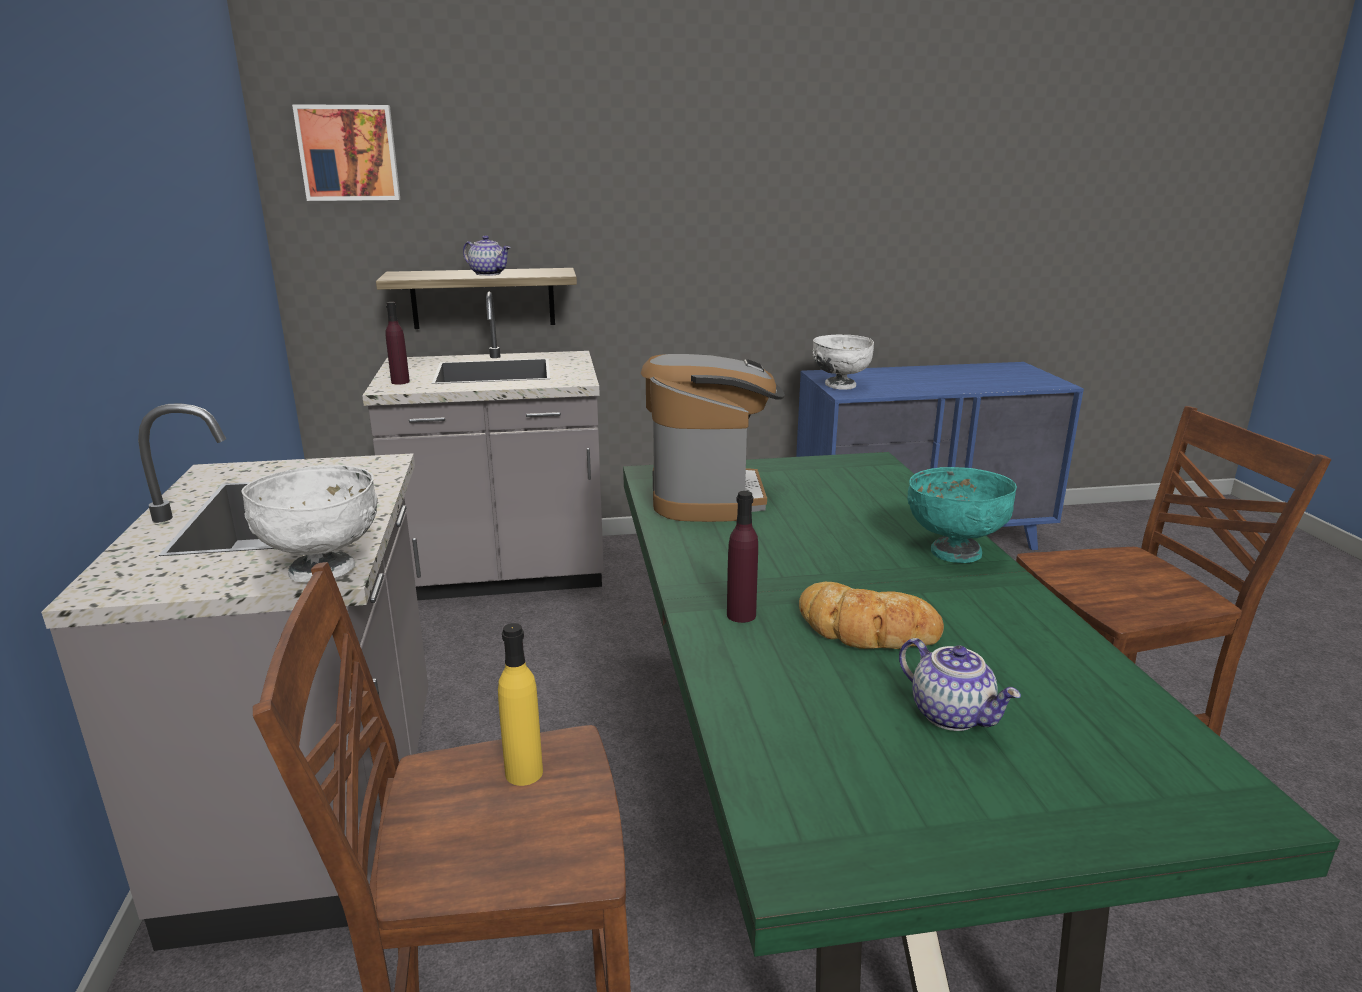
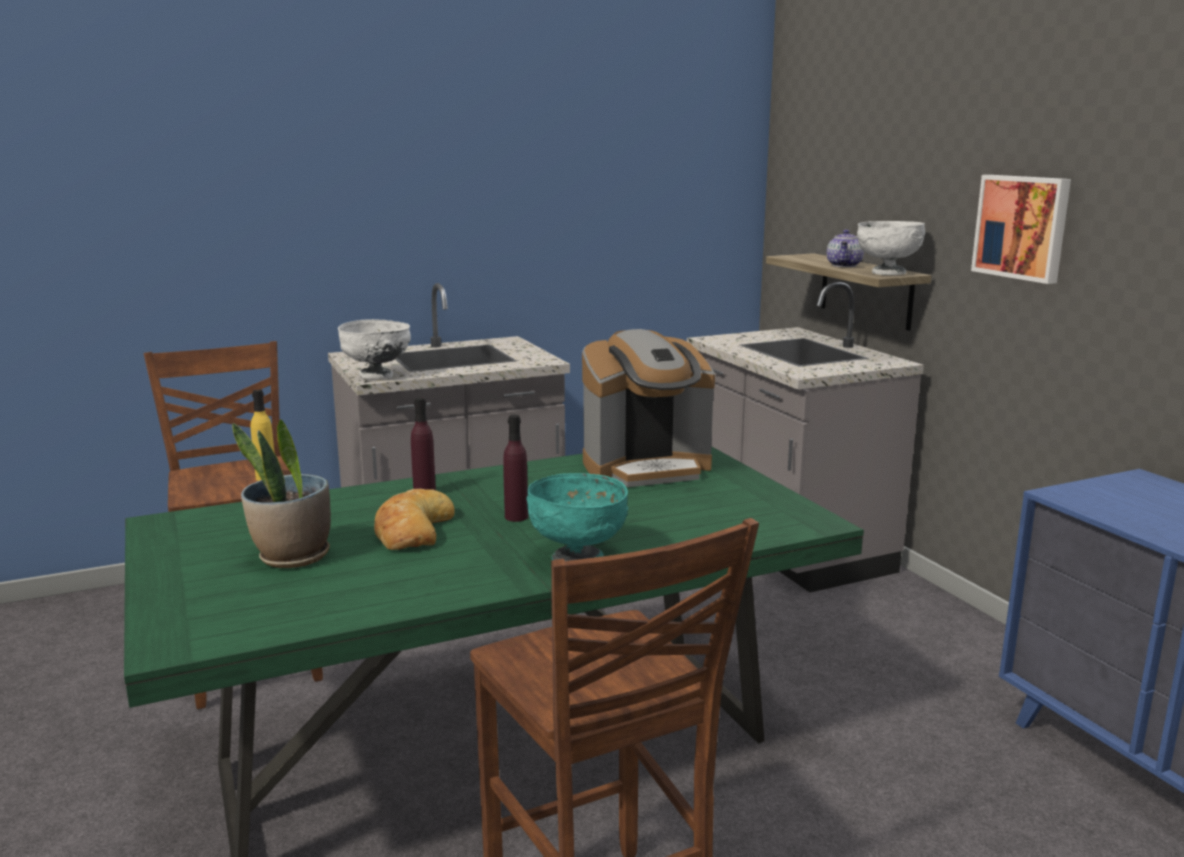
camera: 75 degrees right, 5 degrees down
picture [292,104,400,201] -> picture moved to [971,175,1071,284]
purple bottle [386,302,410,384] -> purple bottle moved to [503,415,528,522]
white bowl [812,335,874,390] -> white bowl moved to [857,221,925,275]
teapot [899,638,1021,731] -> potted plant [232,419,331,568]

